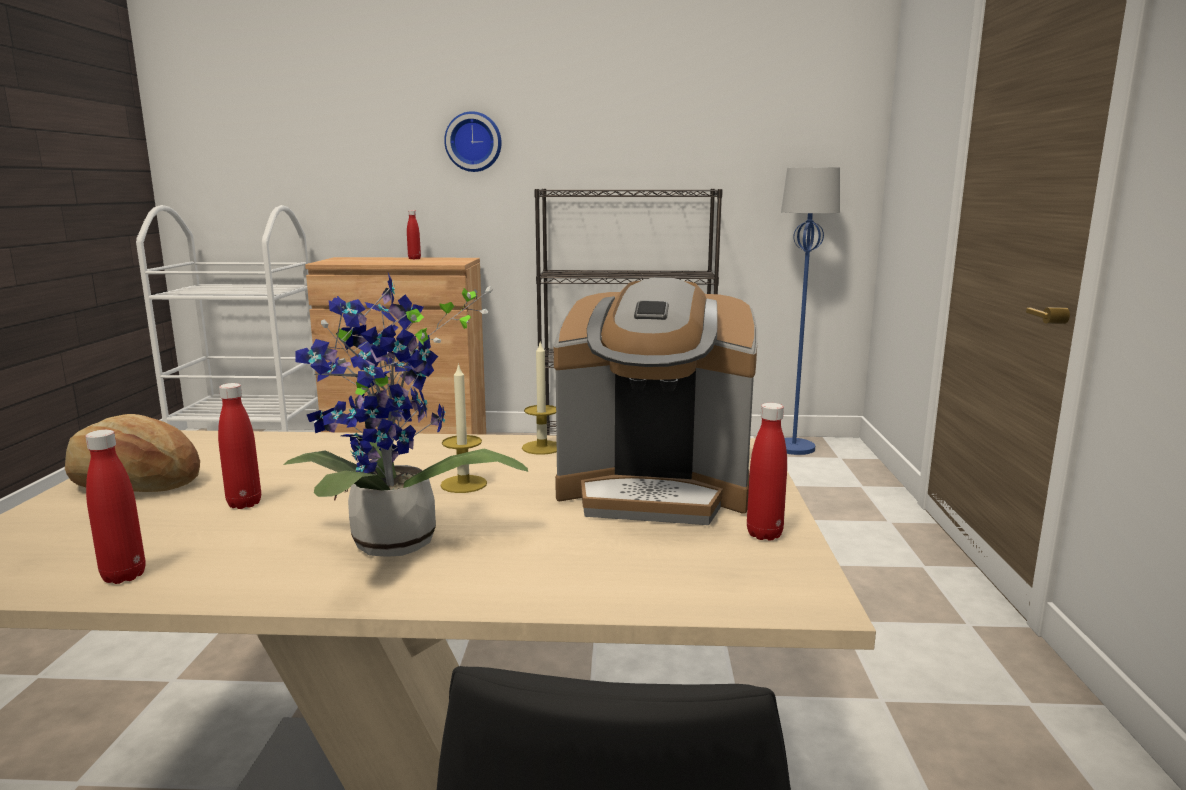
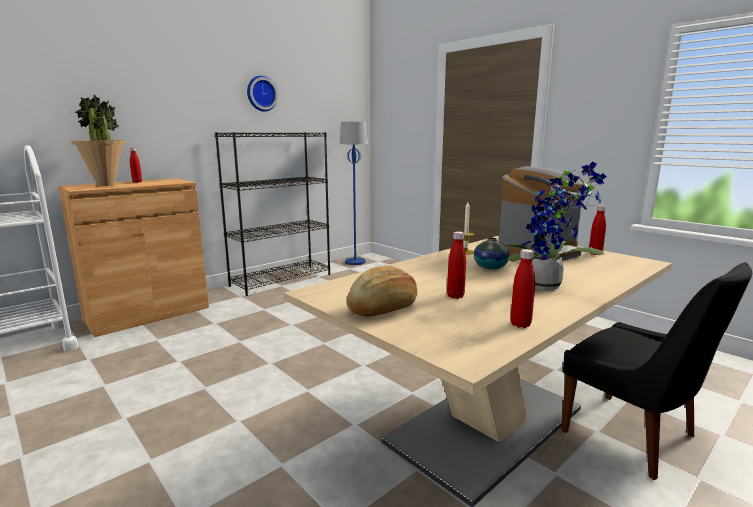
camera: 45 degrees left, 0 degrees up
candle [440,363,487,493] -> vase [474,238,510,270]
wall clock [444,111,502,172] -> wall clock moved to [247,76,278,112]
none -> potted plant [71,94,126,186]

